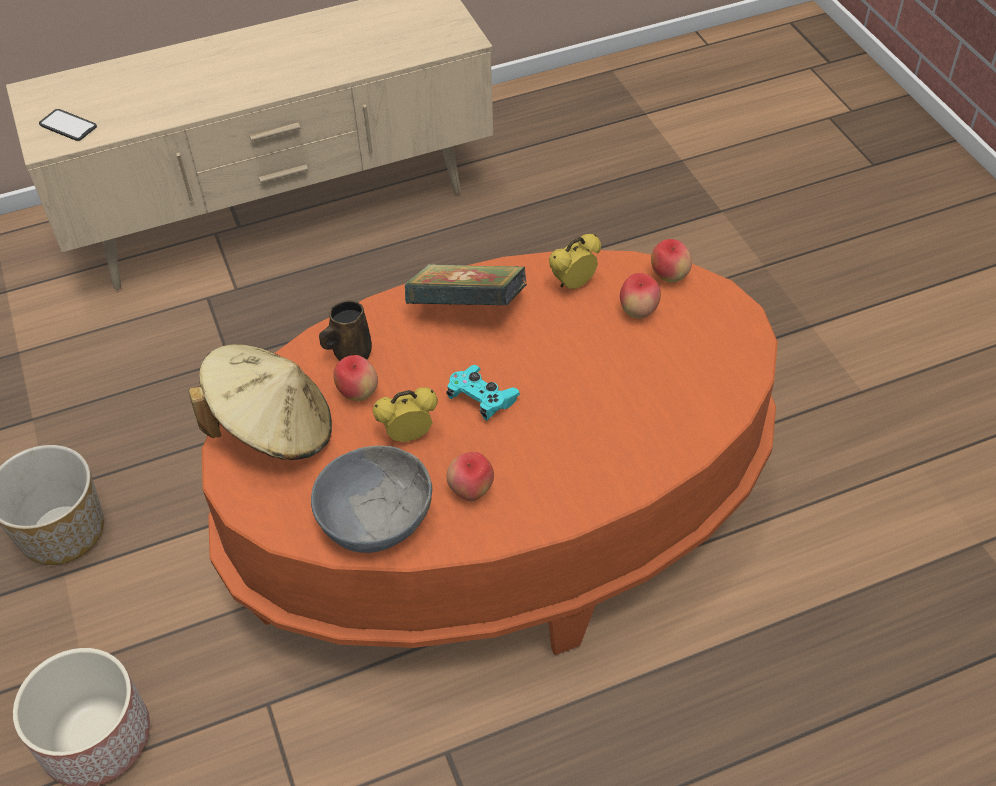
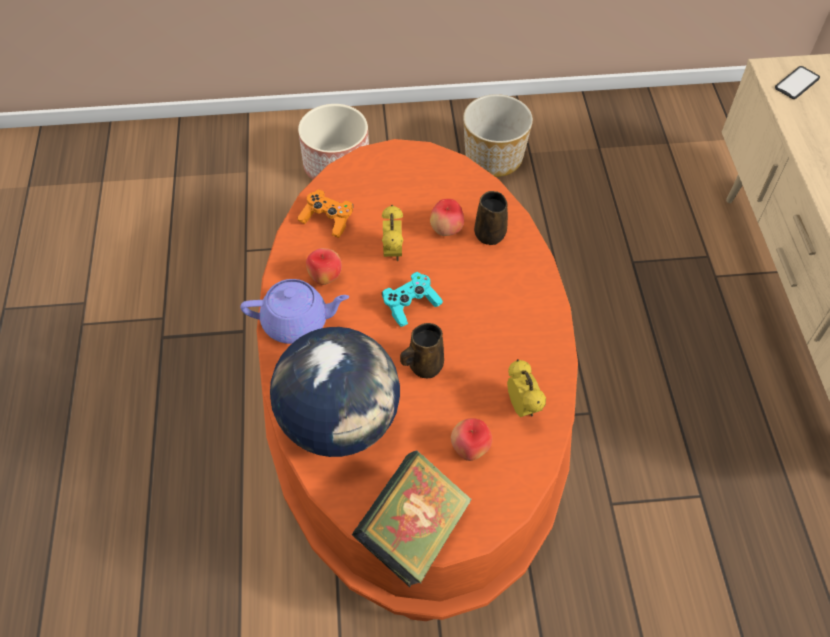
camera: 105 degrees right, 5 degrees up
beige hat [188,344,332,460] -> none
grey bowl [311,446,432,553] -> orange game controller [297,190,353,238]
book [405,264,527,306] -> book moved to [352,451,472,587]
apple [651,239,692,283] -> none
none -> purple teapot [241,279,349,344]
none -> globe [270,327,400,457]
none -> brown mug [400,323,444,379]

